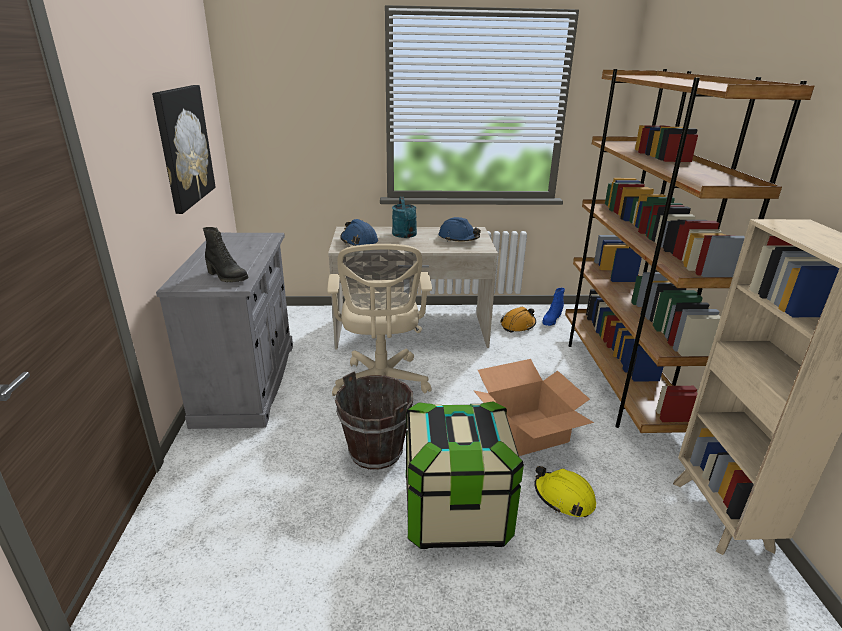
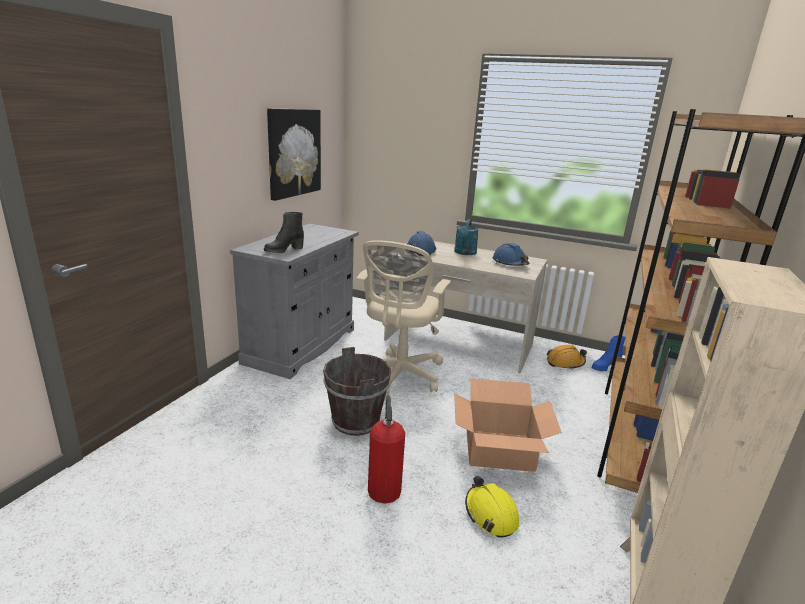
camera: 25 degrees right, 5 degrees down
black boot [203,227,248,282] -> black boot turned 75 degrees clockwise [264,212,304,253]
storage box [406,401,524,549] -> fire extinguisher [368,395,405,504]

